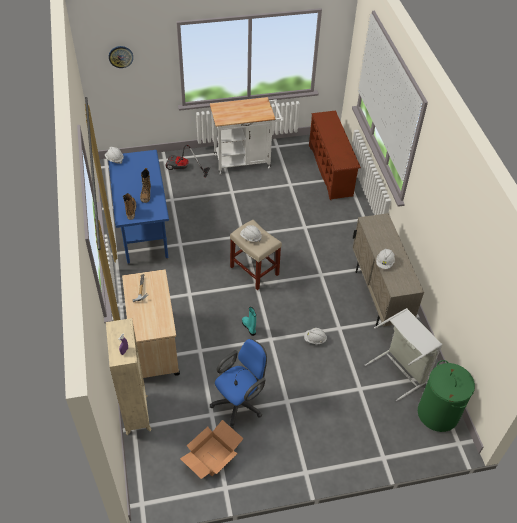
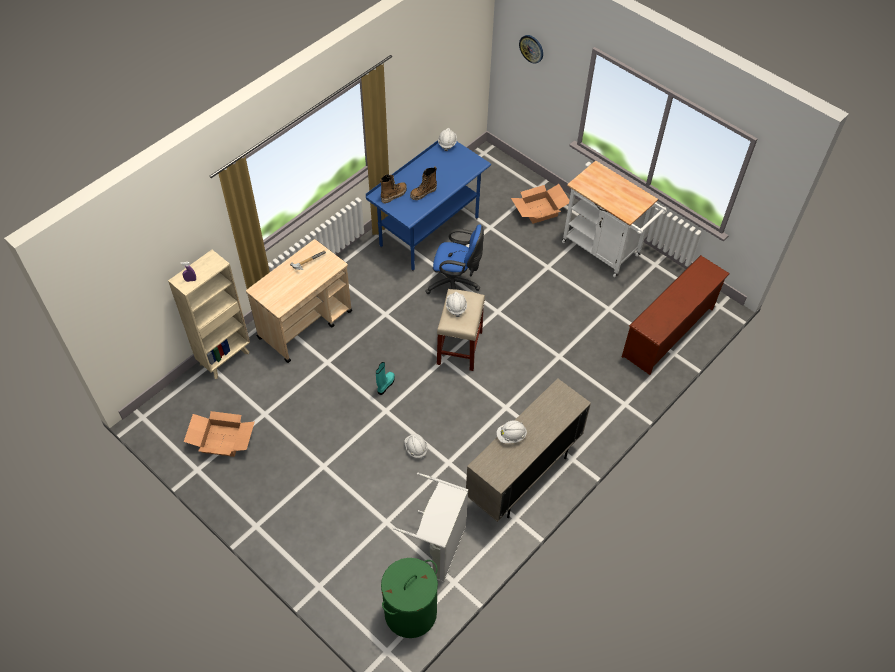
camera: 55 degrees right, 5 degrees up
vacuum cleaner [165,145,210,177] -> cardboard box [511,184,569,224]
blue office chair [210,339,267,429] -> blue office chair moved to [425,225,484,294]

